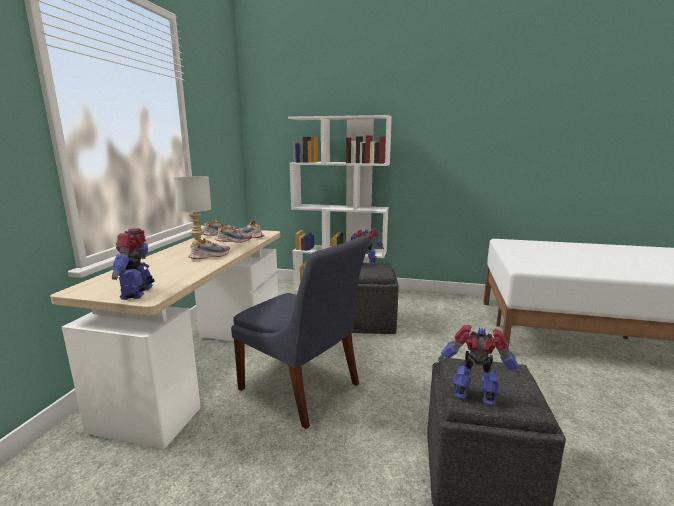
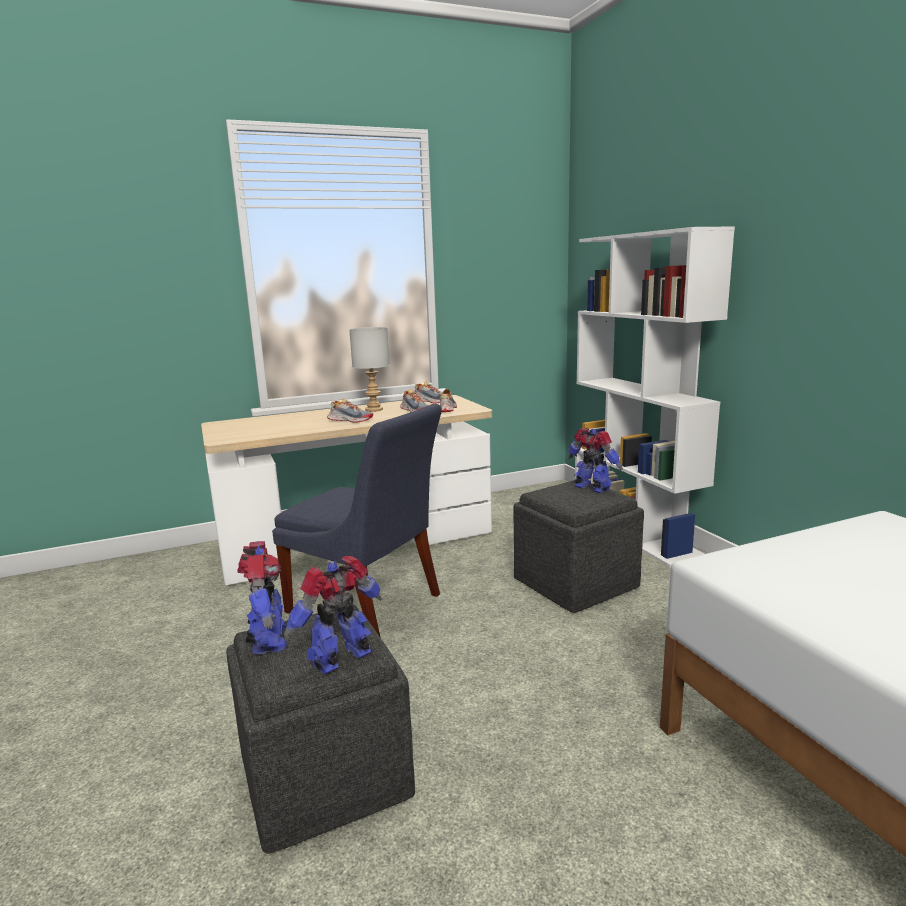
camera: 55 degrees right, 0 degrees up
toy robot [112,228,155,300] -> toy robot moved to [284,556,382,674]
blue chair [231,236,370,429] -> blue chair turned 60 degrees counterclockwise [272,404,442,638]

